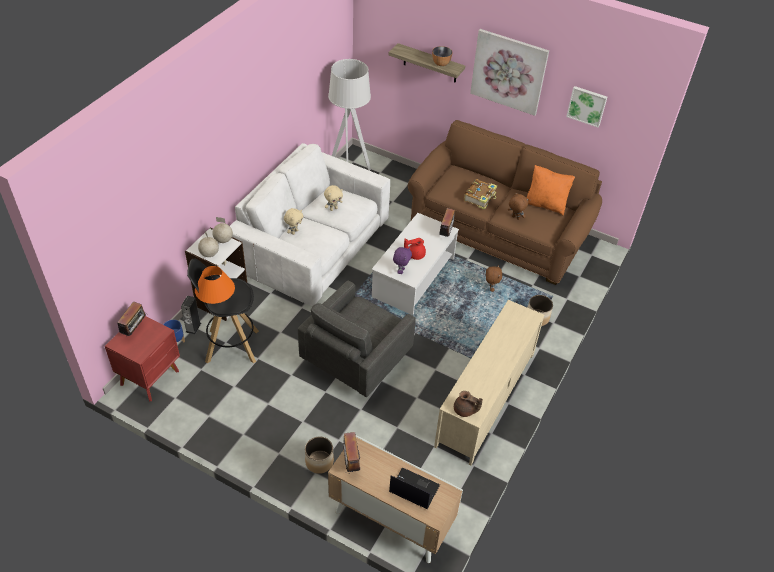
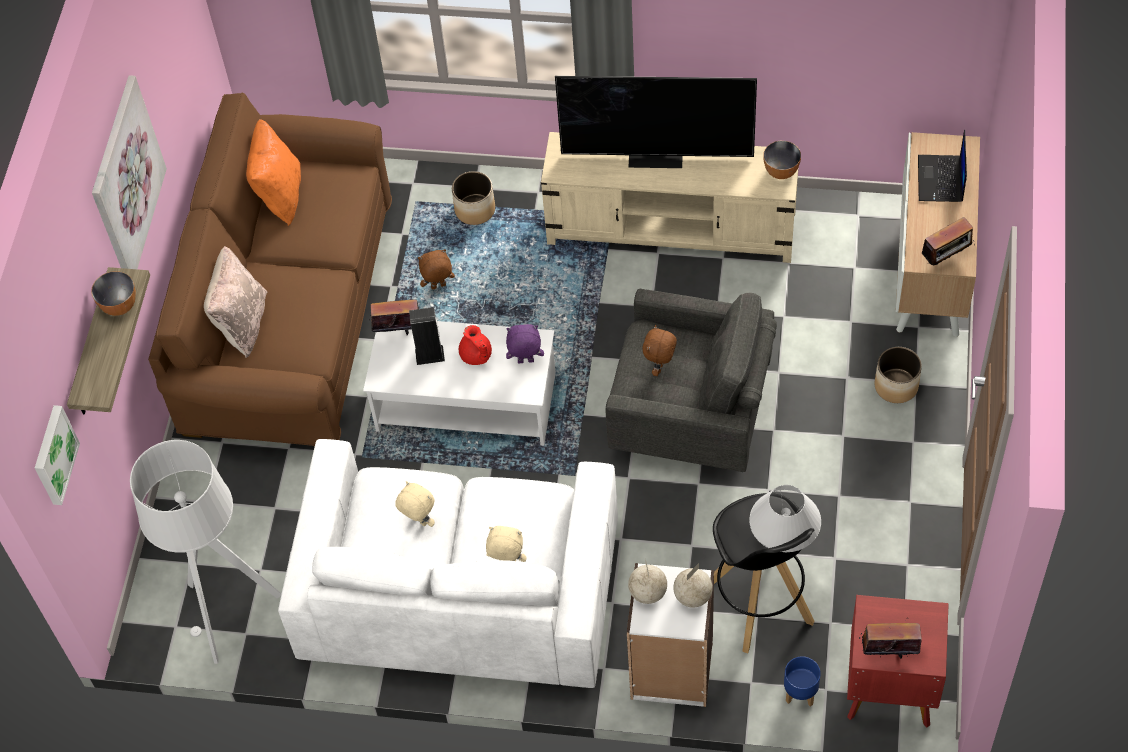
camera: 105 degrees left, 10 degrees up
speaker [181,296,201,335] -> speaker moved to [409,307,445,365]
orange table lamp [195,266,235,304] -> white table lamp [749,485,821,552]
brown teapot [454,391,483,417] -> bowl [763,141,801,179]
book [464,179,497,210] -> none
brown plush toy [508,192,529,220] -> brown plush toy moved to [643,325,677,376]
picture [566,86,607,127] -> picture moved to [35,405,80,505]
none -> beige pillow [204,246,267,358]
none -> television [555,76,757,168]

